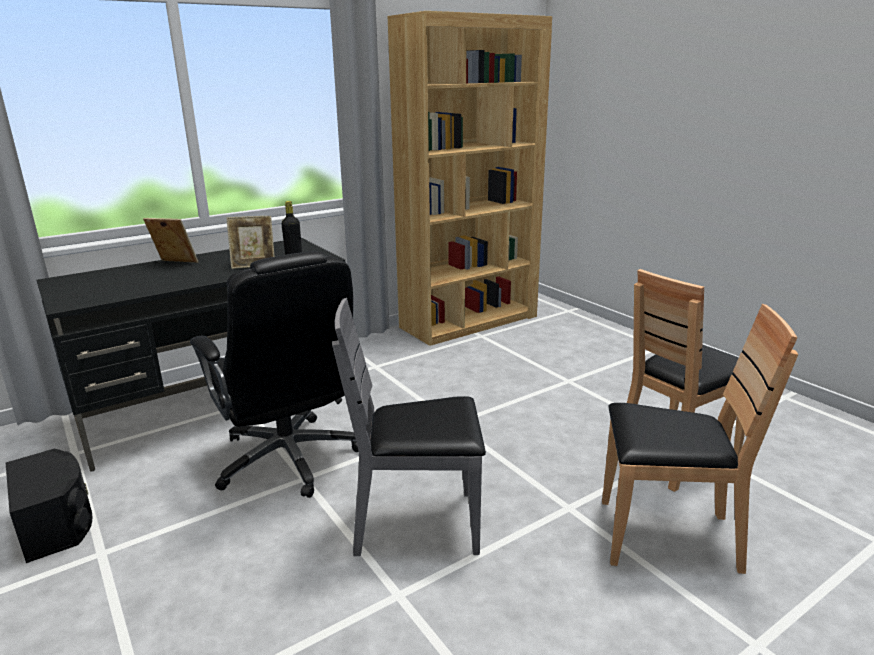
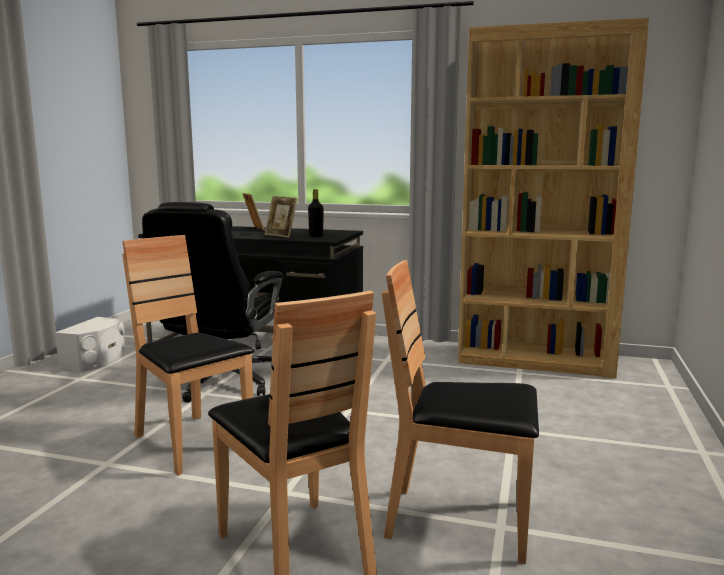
camera: 50 degrees right, 10 degrees down
black speaker [6,449,92,563] -> white speaker [55,317,125,372]
grey chair [332,298,486,556] -> brown chair [122,235,254,476]

